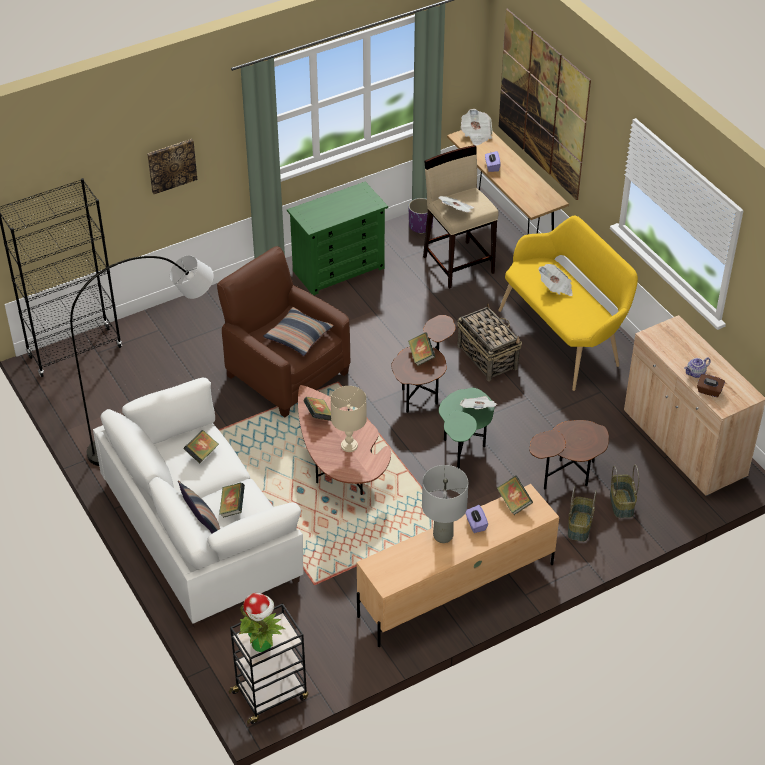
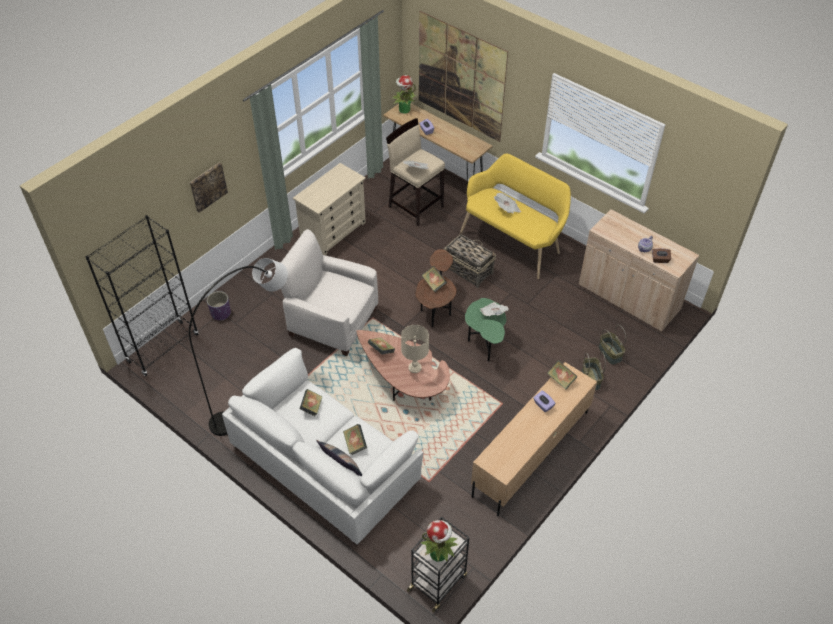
camera: 20 degrees left, 5 degrees up
brown armchair [217,246,350,418] -> white armchair [275,229,378,356]
pillow [263,307,334,356] -> none
green dresser [287,182,388,295] -> beige dresser [293,163,366,255]
purple planter [409,198,433,234] -> purple planter moved to [207,291,231,321]
grey table lamp [422,465,468,543] -> none
newspaper [461,109,493,146] -> potted plant [392,75,417,114]
brown side table [529,420,609,489] -> none

